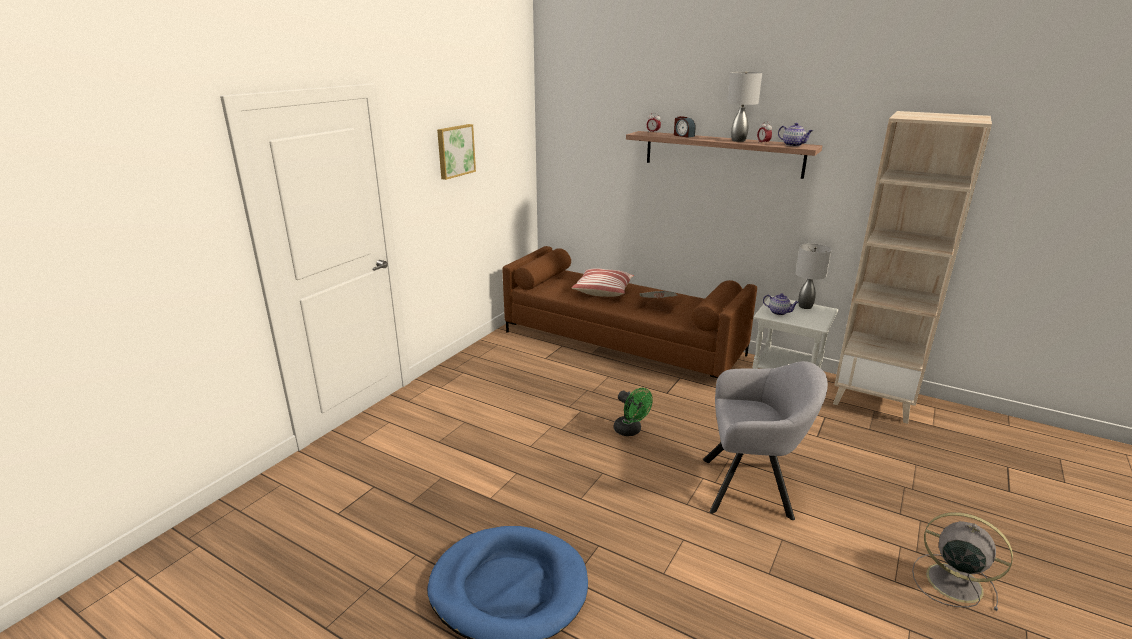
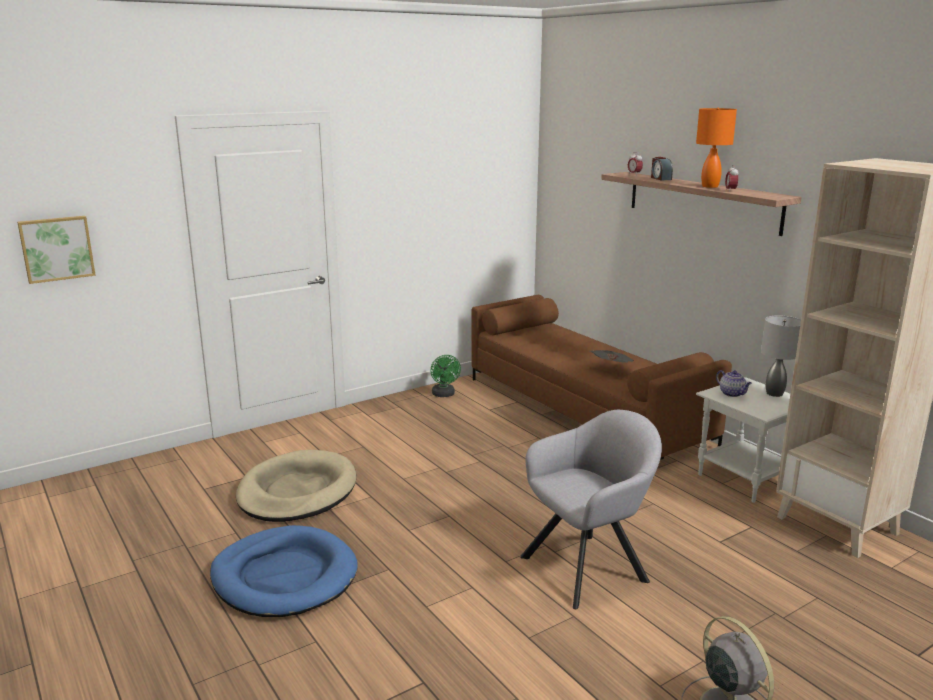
camera: 25 degrees right, 5 degrees down
picture [437,124,476,180] -> picture moved to [17,216,96,284]
pillow [572,268,634,297] -> none
green fan [614,388,653,436] -> green fan moved to [430,355,461,397]
grey armchair [703,361,828,520] -> grey armchair turned 60 degrees counterclockwise [520,410,662,609]
grey table lamp [727,71,762,142] -> orange table lamp [696,108,737,188]
teapot [778,123,813,146] -> none
none -> beige dog bed [236,450,356,522]

